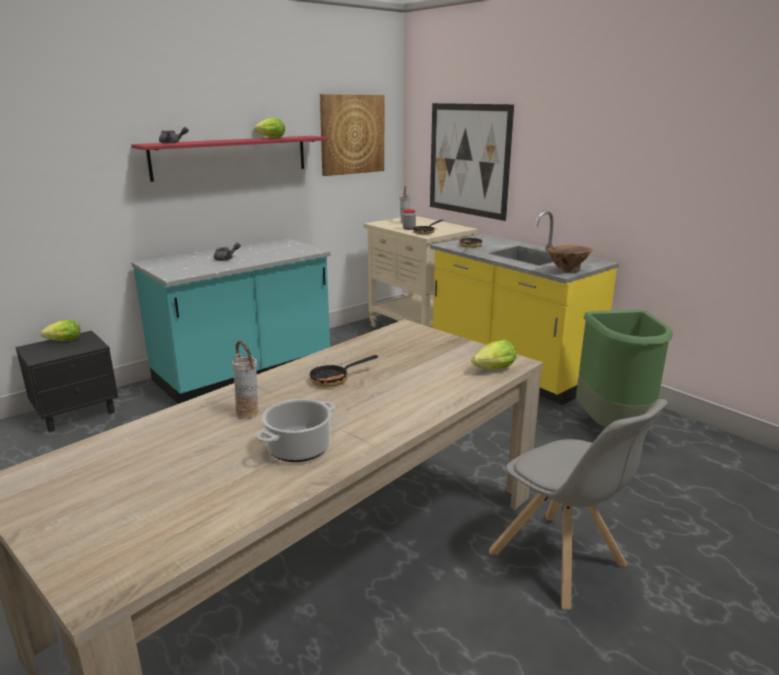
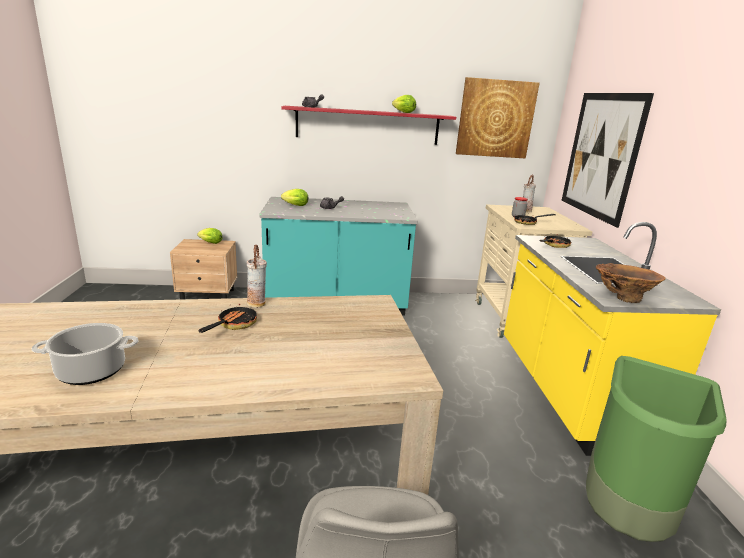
camera: 35 degrees right, 0 degrees up
black nightstand [15,331,118,432] -> beige nightstand [170,239,237,300]
vase [232,341,259,419] -> vase moved to [247,245,267,308]
frying pan [310,355,378,387] -> frying pan turned 105 degrees clockwise [199,304,257,333]
lettuce [472,340,516,370] -> lettuce moved to [281,189,308,206]

